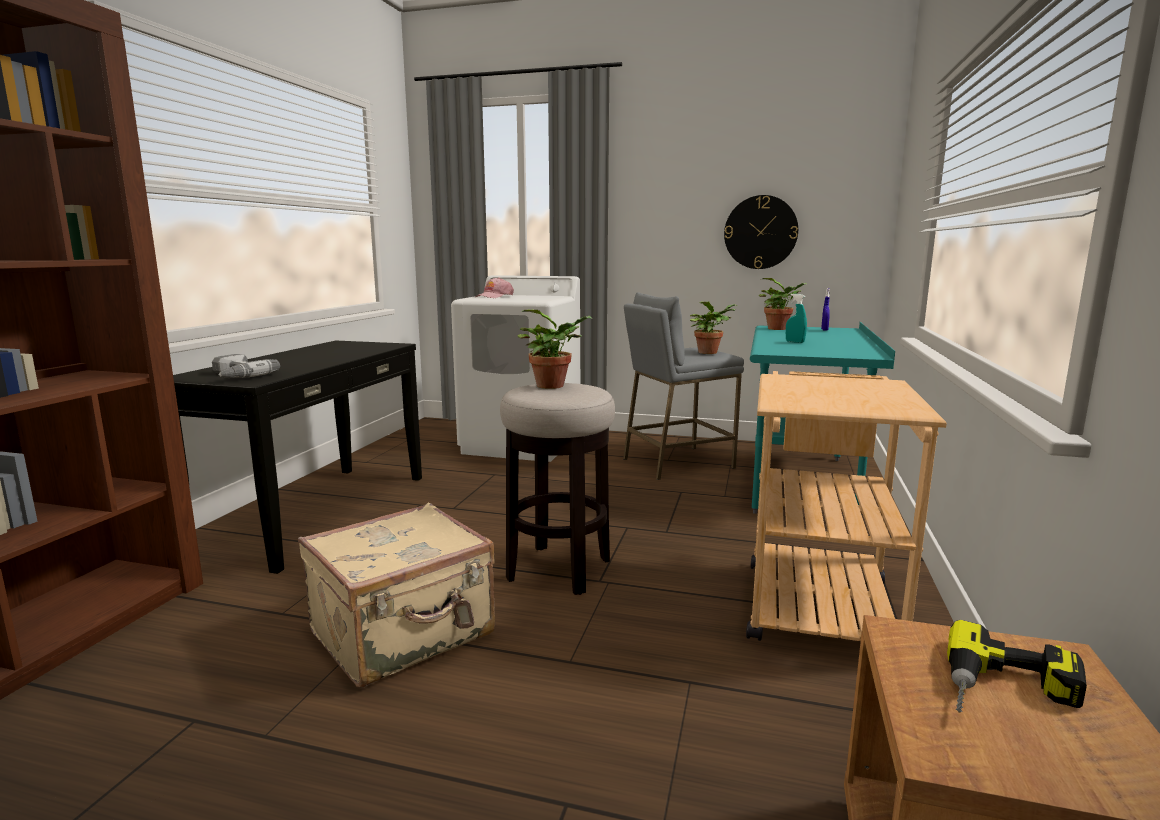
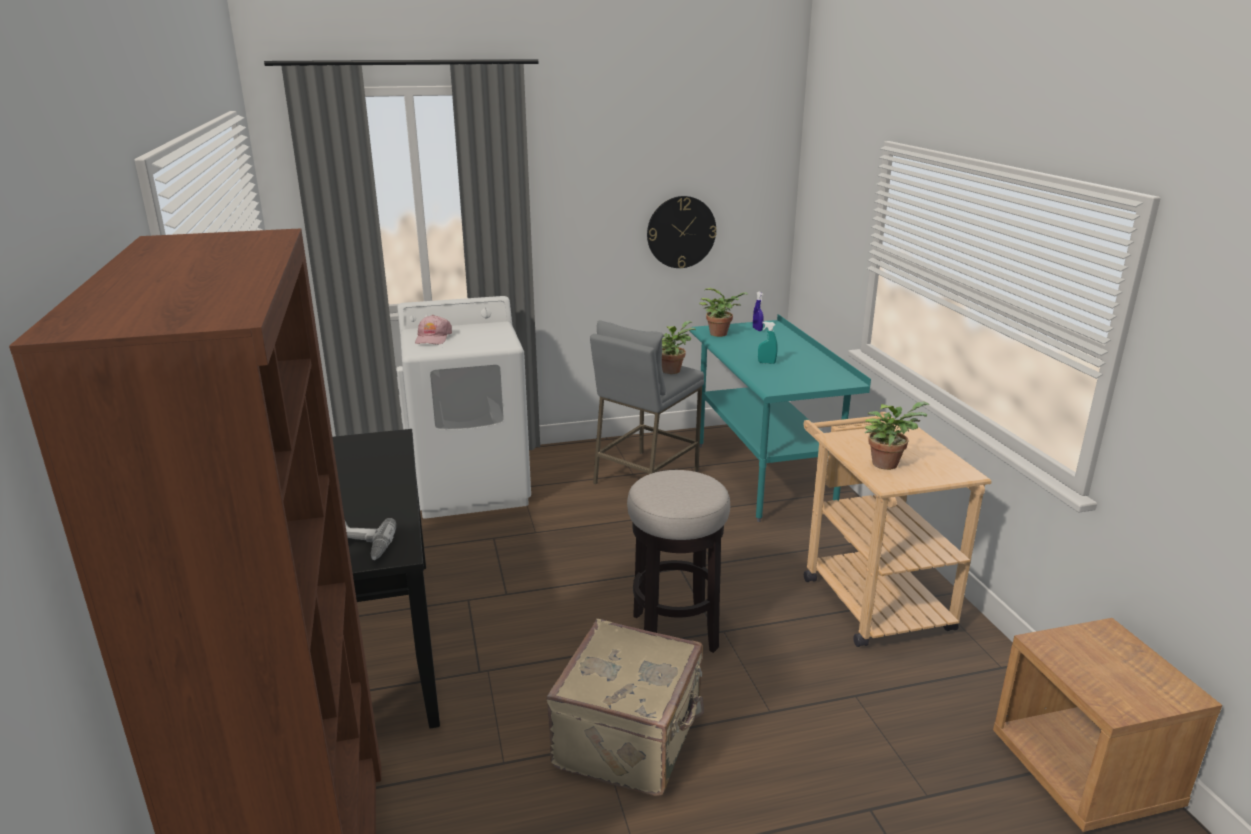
camera: 30 degrees left, 10 degrees up
potted plant [517,309,592,389] -> potted plant moved to [865,402,930,470]
power drill [947,620,1087,713] -> none

